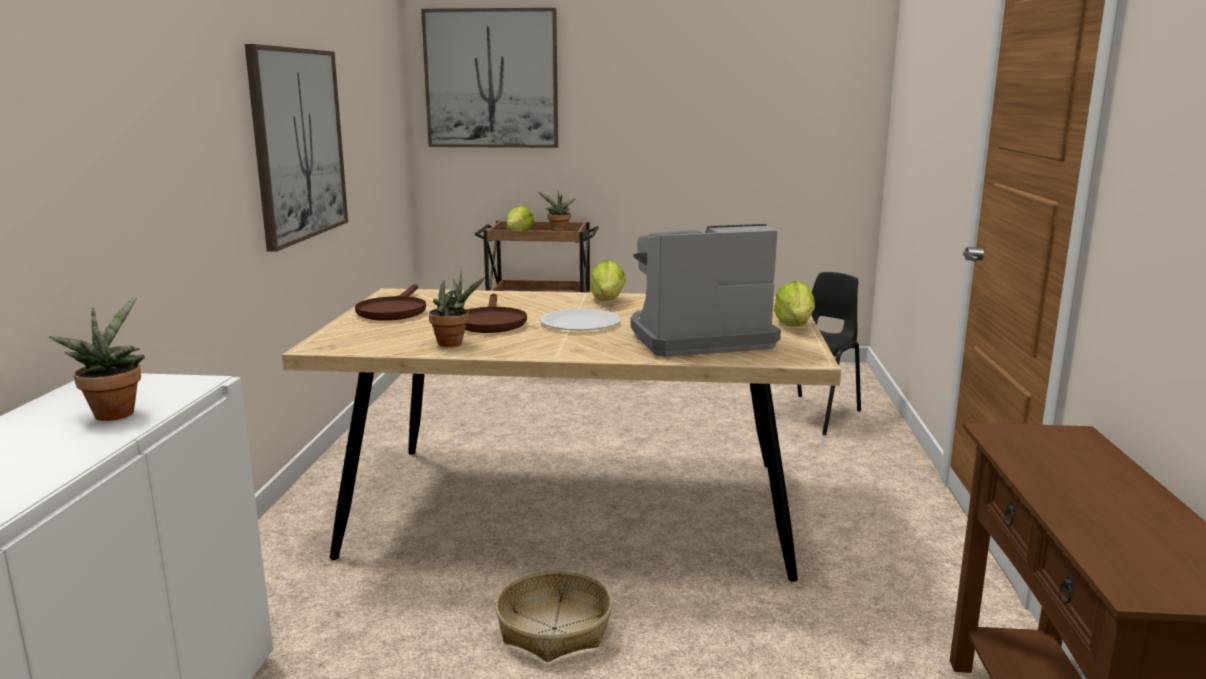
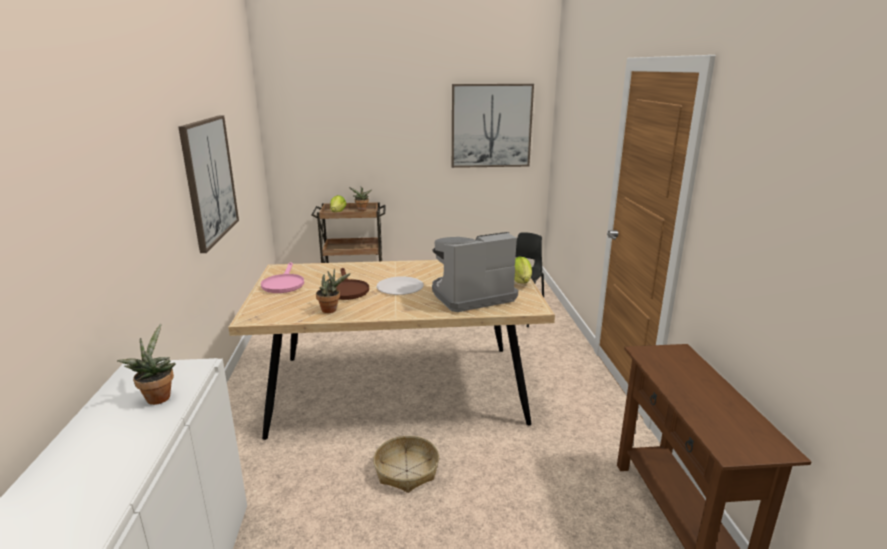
camera: 10 degrees left, 5 degrees up
brown frying pan [355,284,426,321] -> pink frying pan [261,262,304,293]
picture [421,8,558,148] -> picture moved to [452,84,534,168]
lettuce [590,261,626,301] -> none

